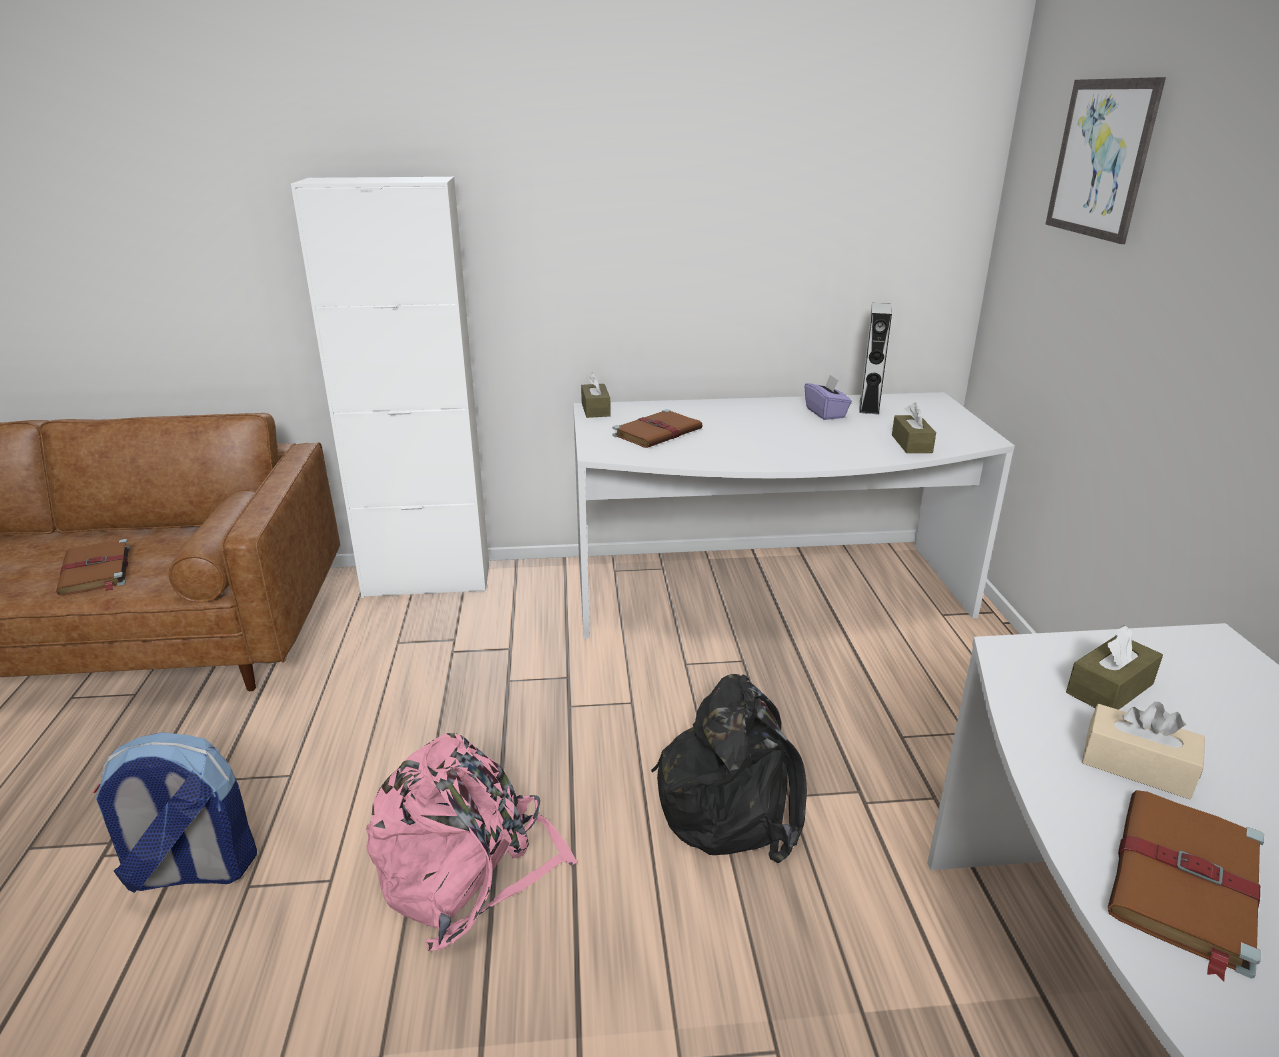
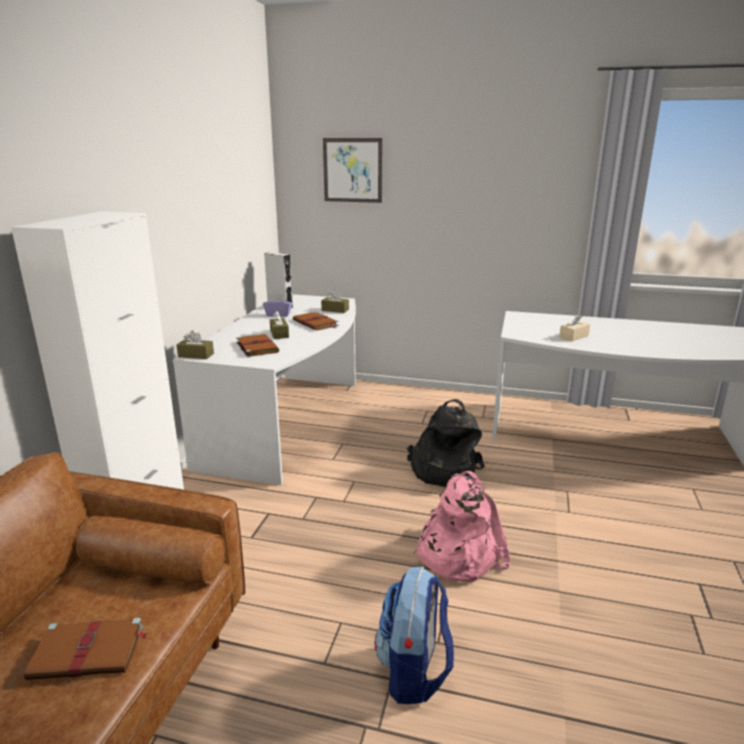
camera: 70 degrees left, 5 degrees down
brown tissue box [1066,625,1163,710] -> brown tissue box moved to [270,311,289,339]
brown book [1108,790,1264,982] -> brown book moved to [293,311,339,330]

